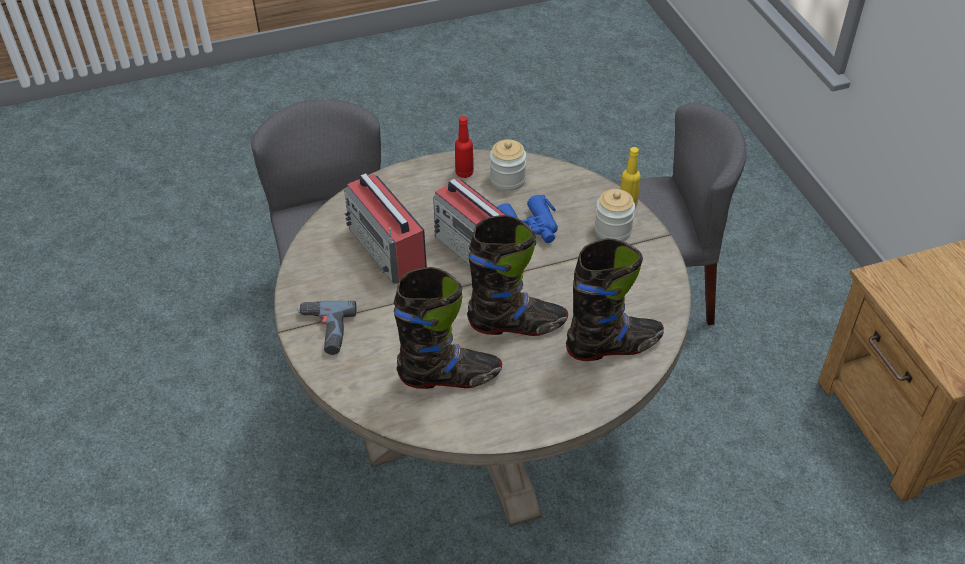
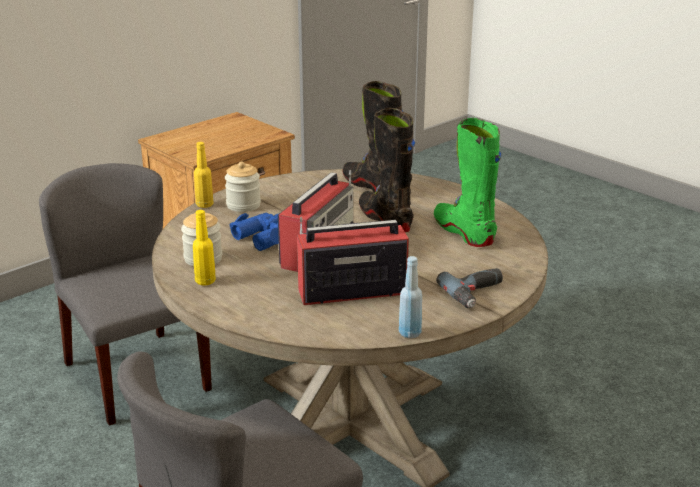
camera: 115 degrees left, 20 degrees down
radio [344,173,427,284] -> radio turned 135 degrees counterclockwise [297,217,409,305]
black boot [394,267,502,389] -> green boot [434,118,501,247]
red bottle [455,116,474,178] -> yellow bottle [193,210,216,285]
none -> blue bottle [399,256,422,338]

